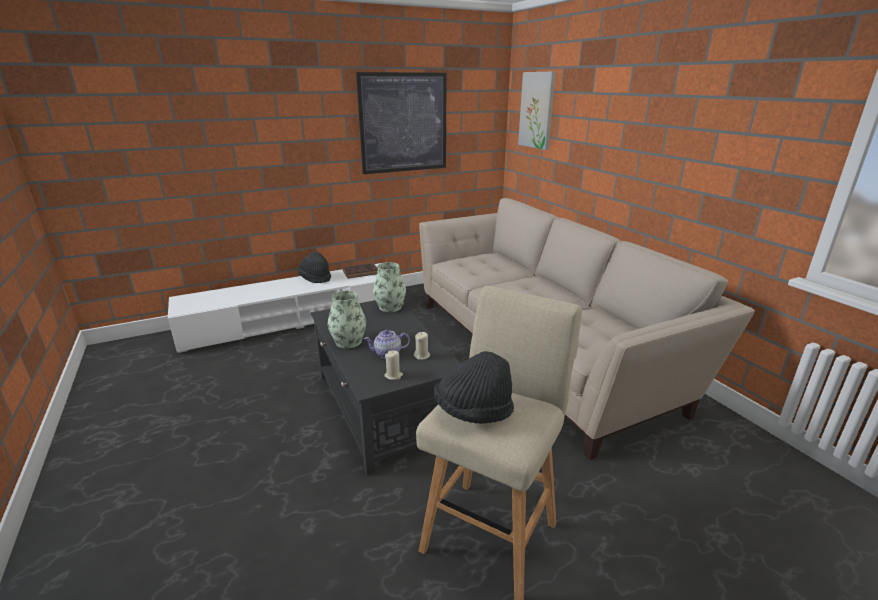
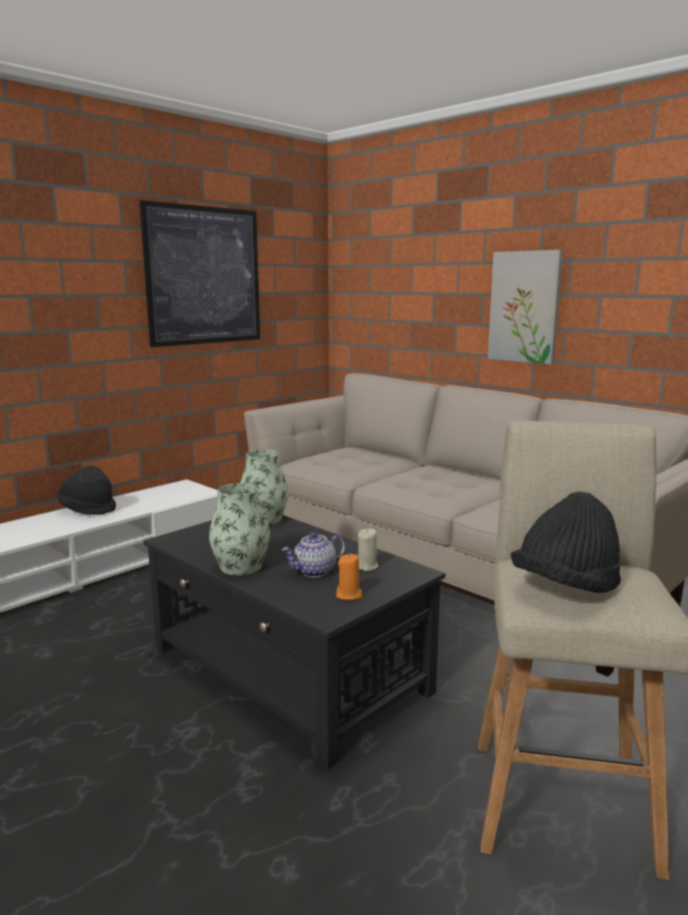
camera: 20 degrees left, 10 degrees down
brown book [343,262,378,278] -> none
beige candle [384,351,403,380] -> orange candle [336,554,363,600]
picture [518,72,556,150] -> picture moved to [488,250,563,364]

